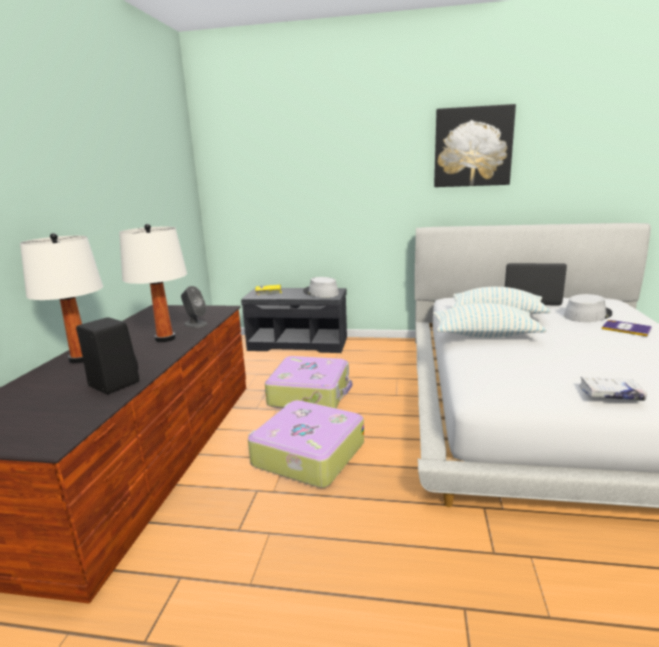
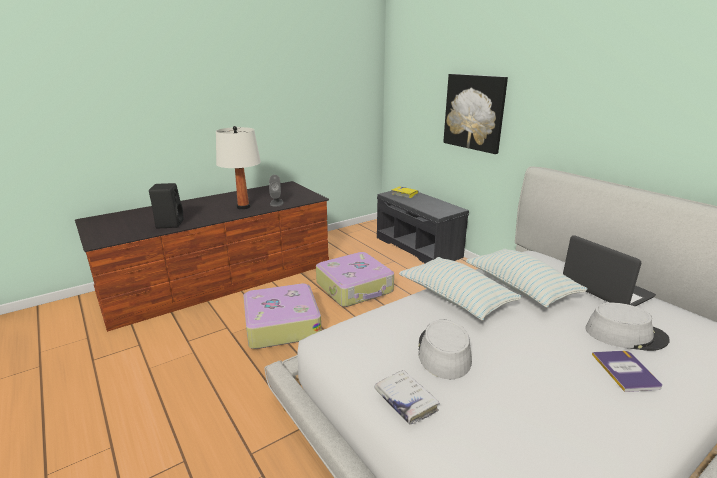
camera: 45 degrees right, 5 degrees up
white table lamp [20,233,103,363] -> none
grey hat [303,277,339,298] -> grey hat moved to [418,320,472,379]
picture [434,104,516,187] -> picture moved to [443,74,508,154]

